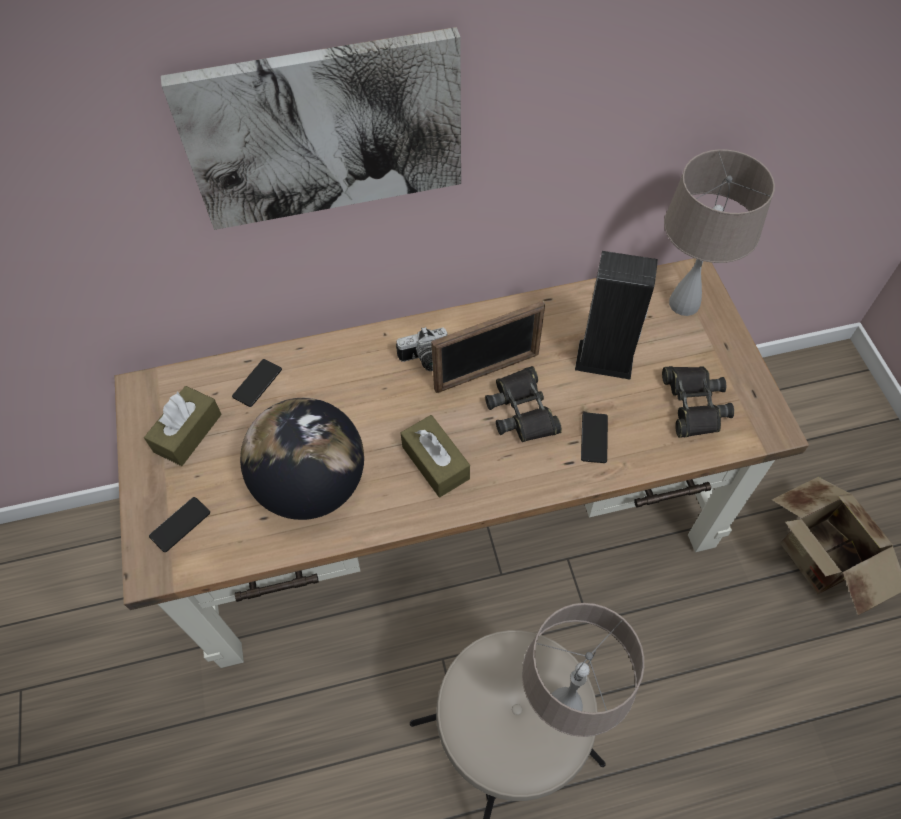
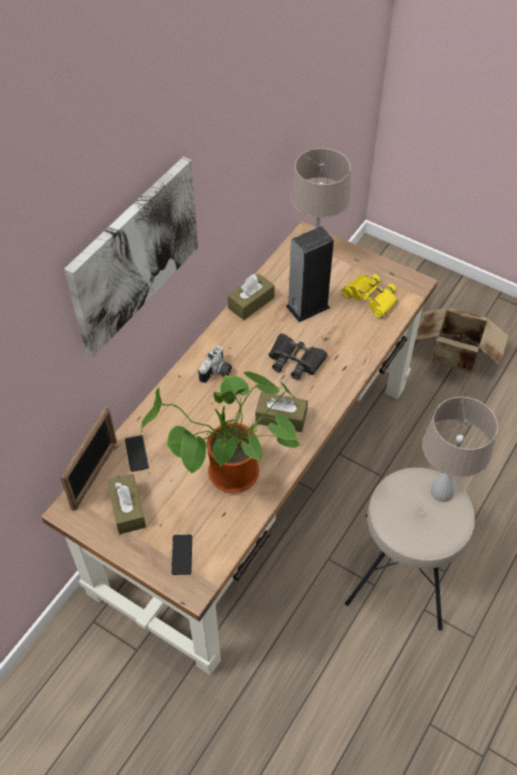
camera: 45 degrees left, 5 degrees down
globe [240,398,364,520] -> potted plant [141,372,302,493]
picture frame [431,301,545,393] -> picture frame moved to [60,406,117,511]
phone [581,413,608,463] -> none
black binoculars [662,366,734,438] -> yellow binoculars [342,274,397,318]
none -> brown tissue box [228,273,275,320]

